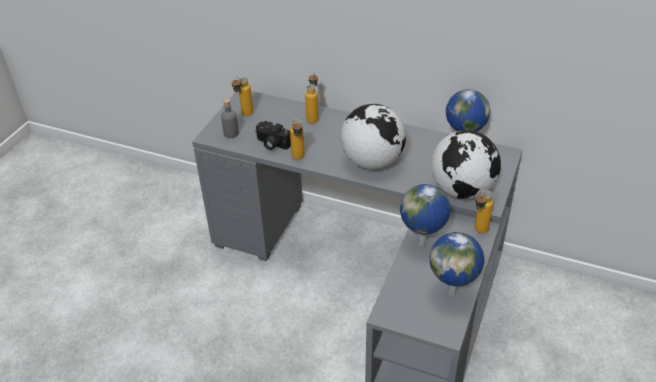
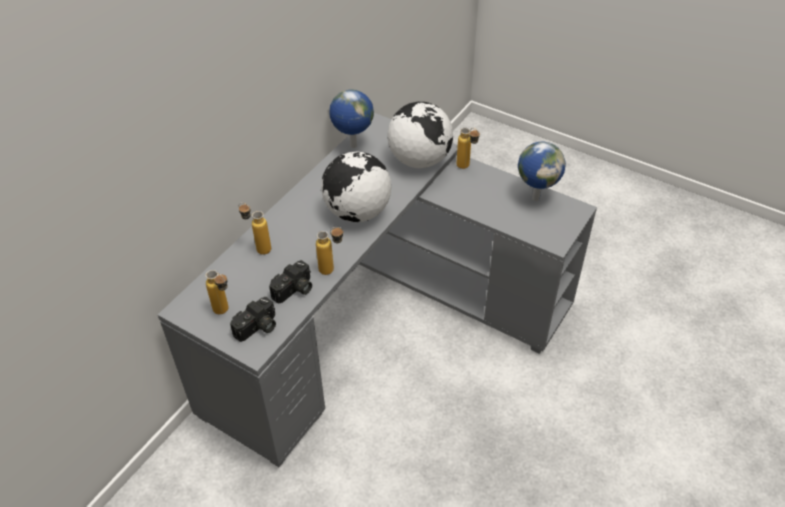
camera: 80 degrees left, 5 degrees up
grey bottle [221,99,239,138] -> camera [230,297,276,342]
globe [400,184,451,246] -> none

